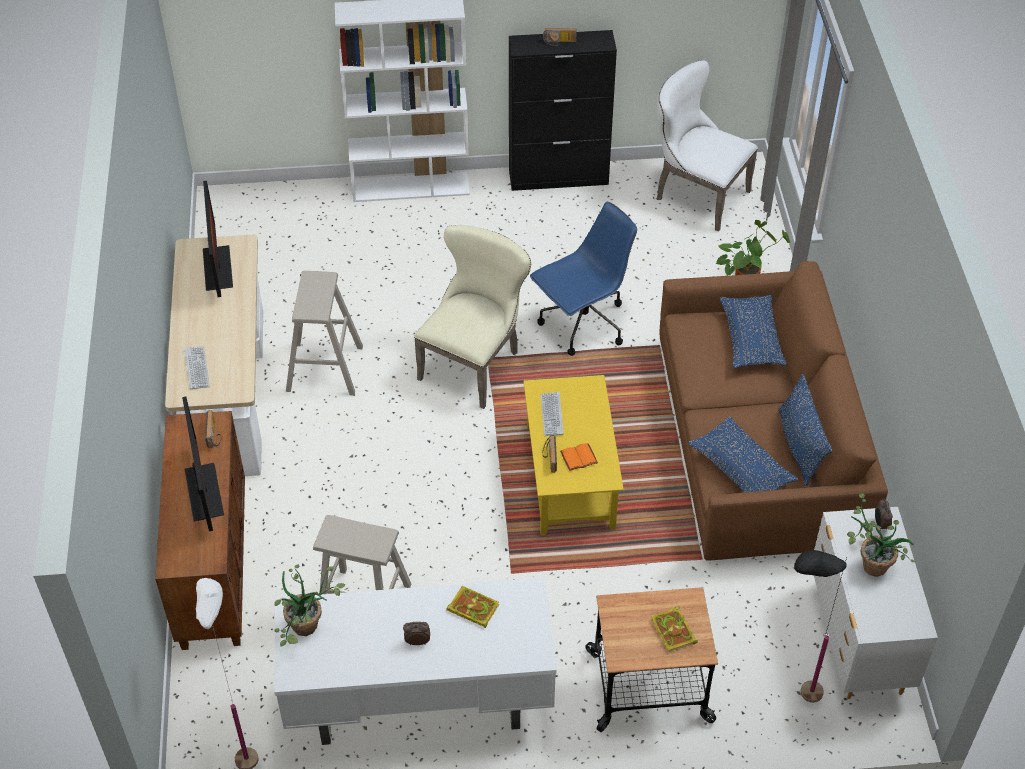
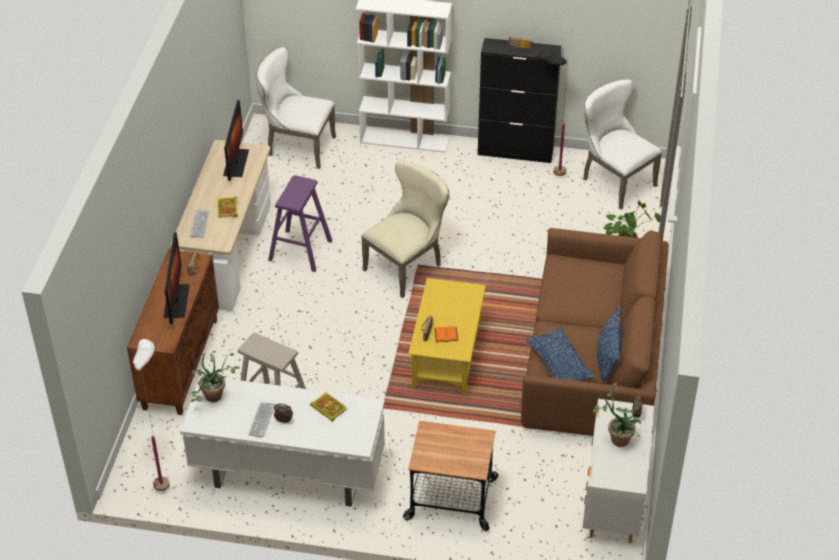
camera: 15 degrees right, 5 degrees down
beige stool [286,271,363,395] -> purple stool [268,175,333,272]
blue office chair [530,202,637,356] -> none
keyboard [541,392,564,436] -> keyboard moved to [248,402,275,437]
book [651,606,698,652] -> book moved to [218,197,238,218]
blue pillow [720,295,787,368] -> none
black floor lamp [794,550,847,703] -> black floor lamp moved to [537,50,568,176]
none -> white chair [256,47,336,169]

